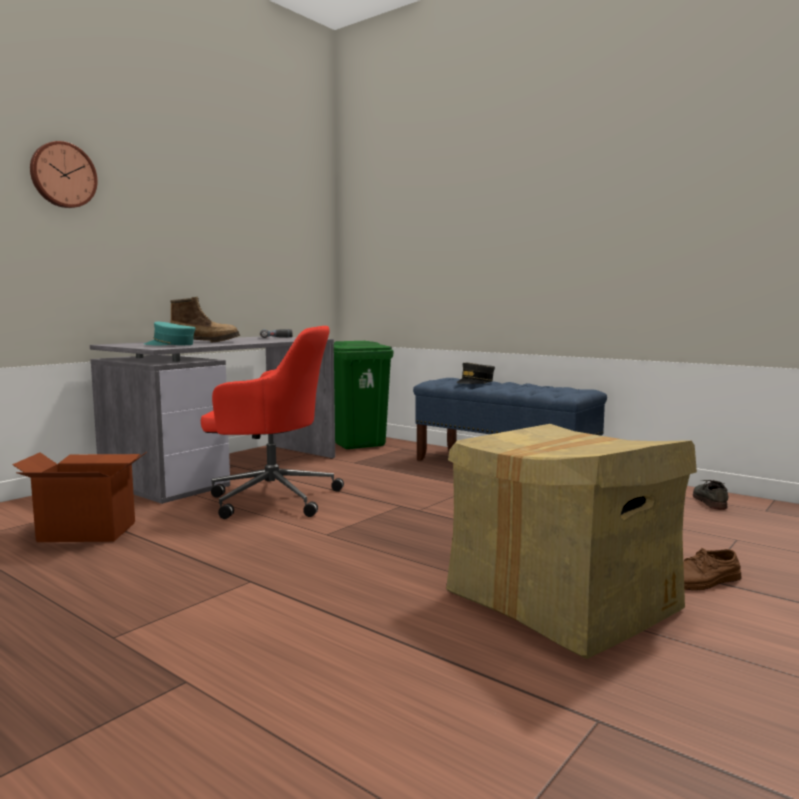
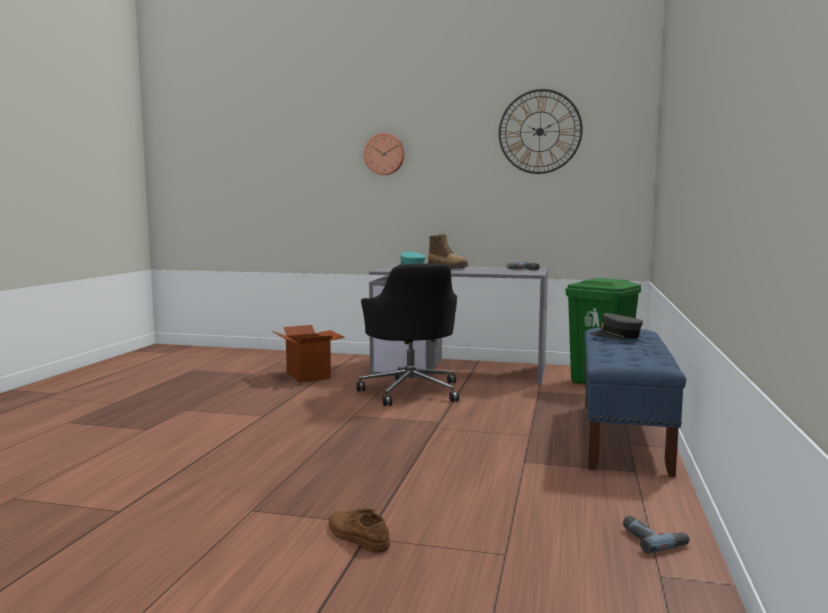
camera: 65 degrees right, 0 degrees up
red office chair [201,326,344,519] -> black office chair [356,263,459,406]
cardboard box [446,424,697,659] -> none
grey shoe [693,480,728,510] -> power drill [623,516,690,553]
none -> wall clock [499,89,583,174]

